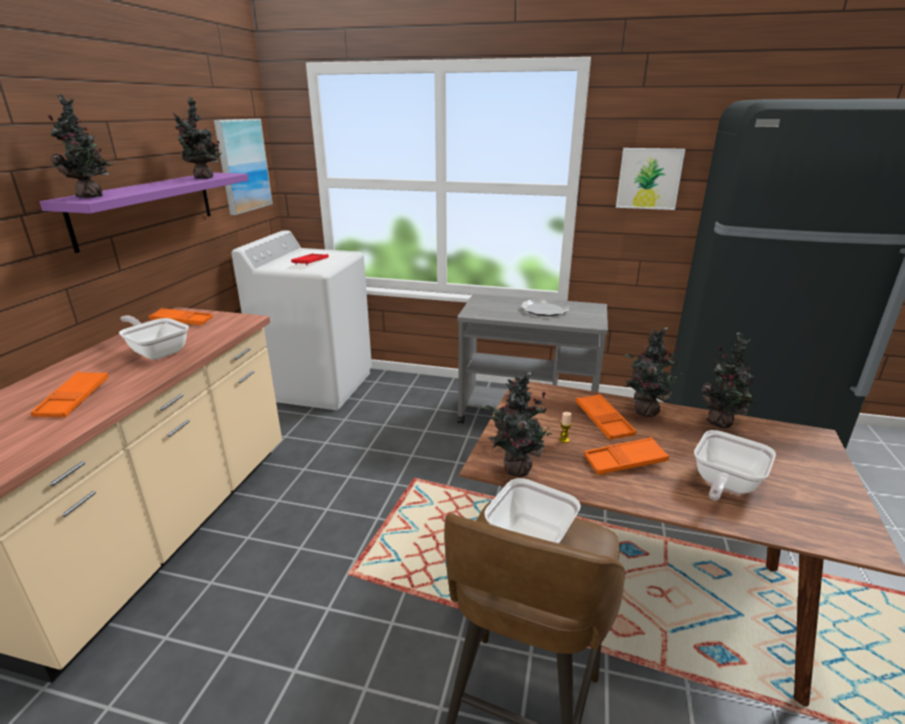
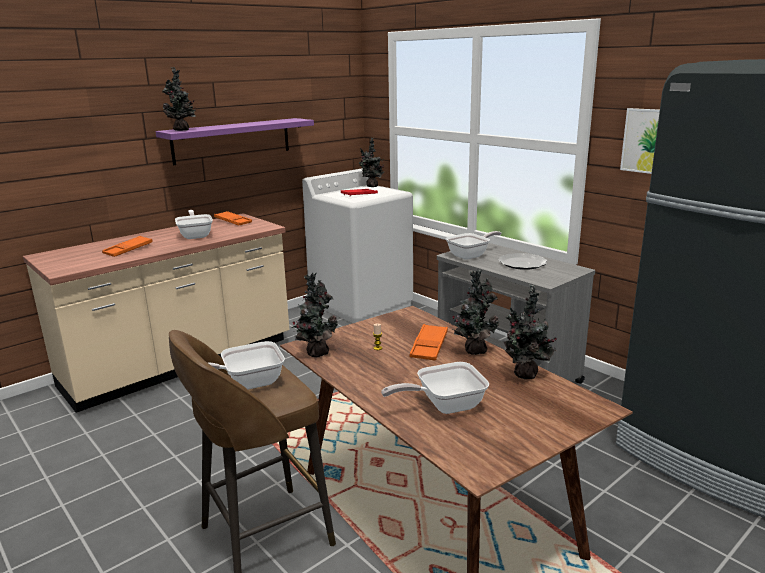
camera: 35 degrees right, 5 degrees down
potted plant [173,97,222,179] -> potted plant moved to [359,138,384,187]
picture [214,119,273,215] -> none
orange tray [584,437,669,475] -> none
none -> frying pan [446,231,501,260]

